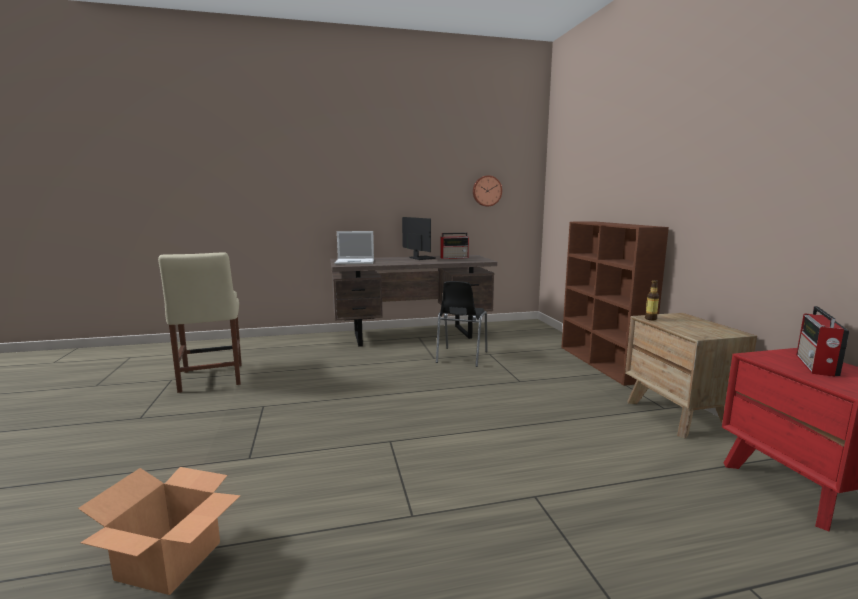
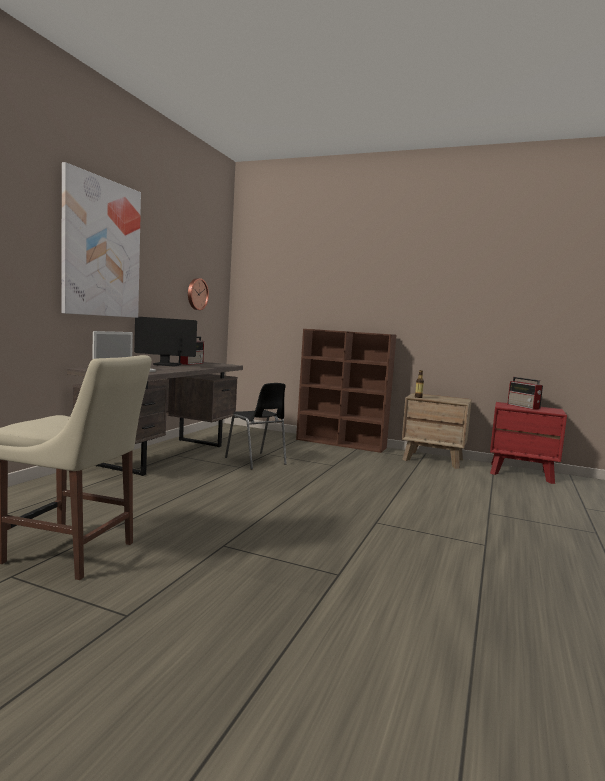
camera: 55 degrees left, 5 degrees down
cardboard box [78,467,241,595] -> none
none -> picture [61,162,141,318]

